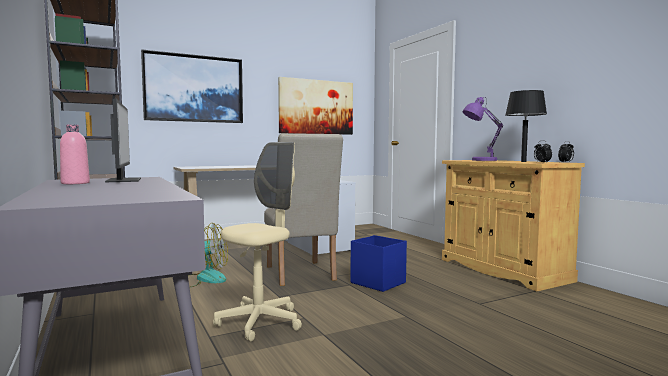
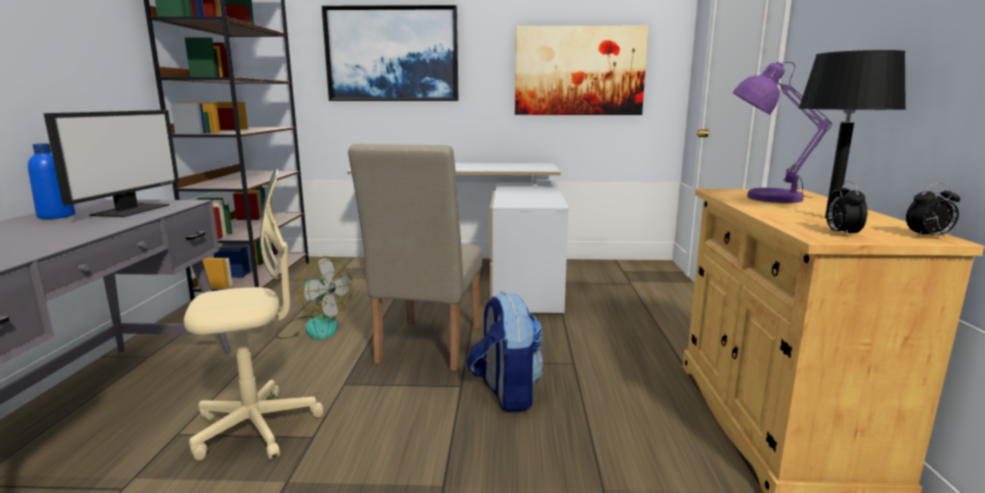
camera: 30 degrees right, 10 degrees up
pink bottle [60,124,90,184] -> blue bottle [28,143,75,219]
blue storage box [350,235,407,292] -> backpack [467,292,543,412]

